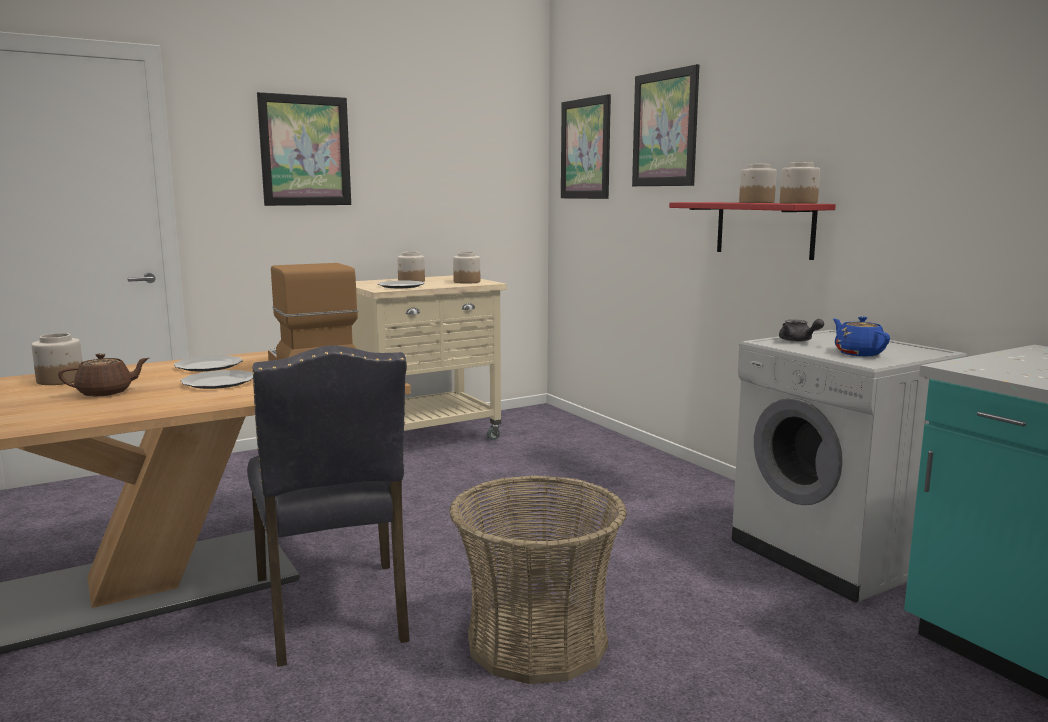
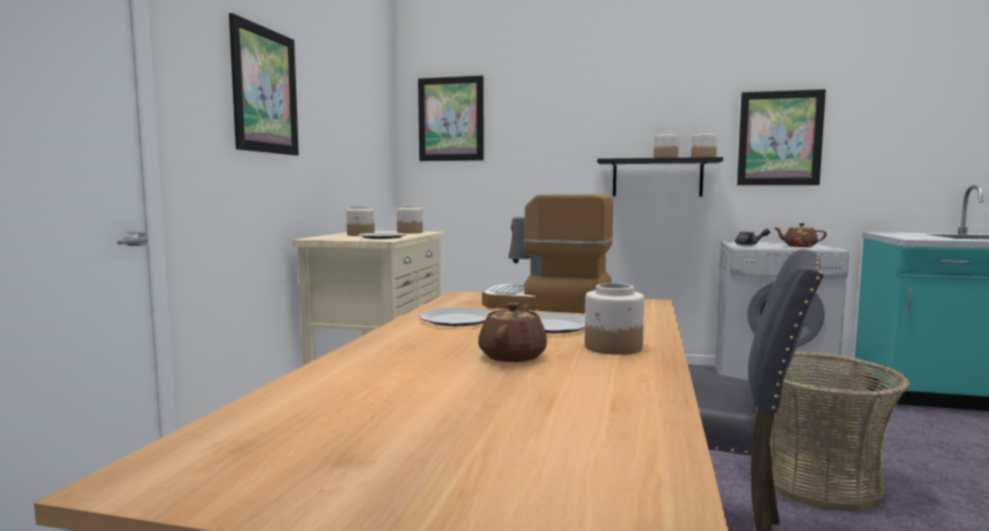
camera: 45 degrees left, 5 degrees down
jar [32,333,83,385] -> jar moved to [585,283,644,355]
picture [632,64,699,186] -> picture moved to [737,89,826,185]
red shelf [669,202,836,260] -> black shelf [597,157,723,196]
blue teapot [833,317,890,356] -> brown teapot [773,223,827,247]

